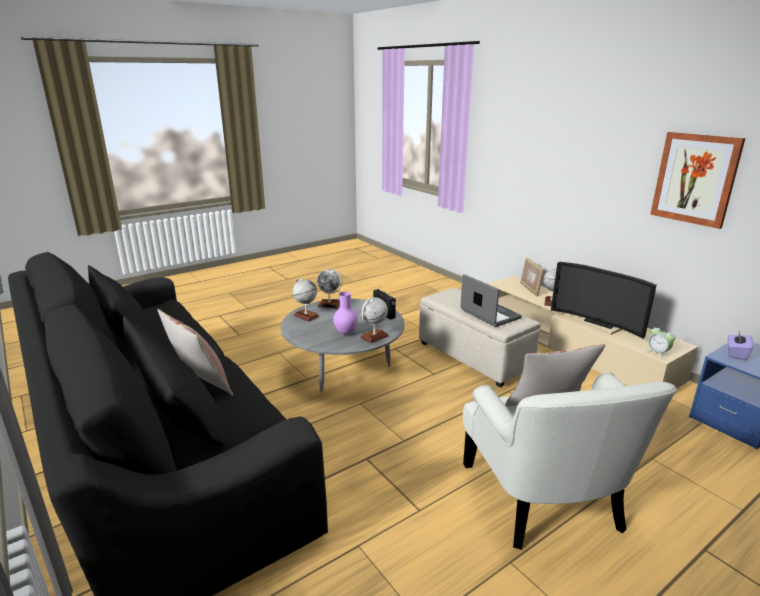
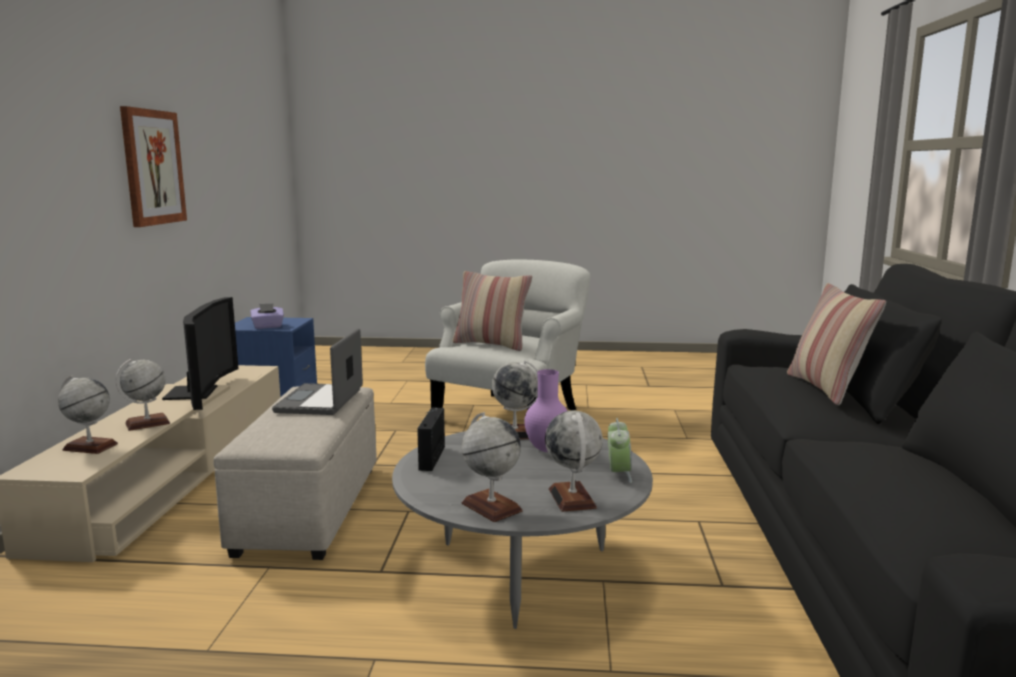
camera: 140 degrees left, 10 degrees down
picture frame [520,257,544,296] -> globe [58,375,118,454]
alarm clock [646,326,675,359] -> alarm clock moved to [608,418,632,483]

